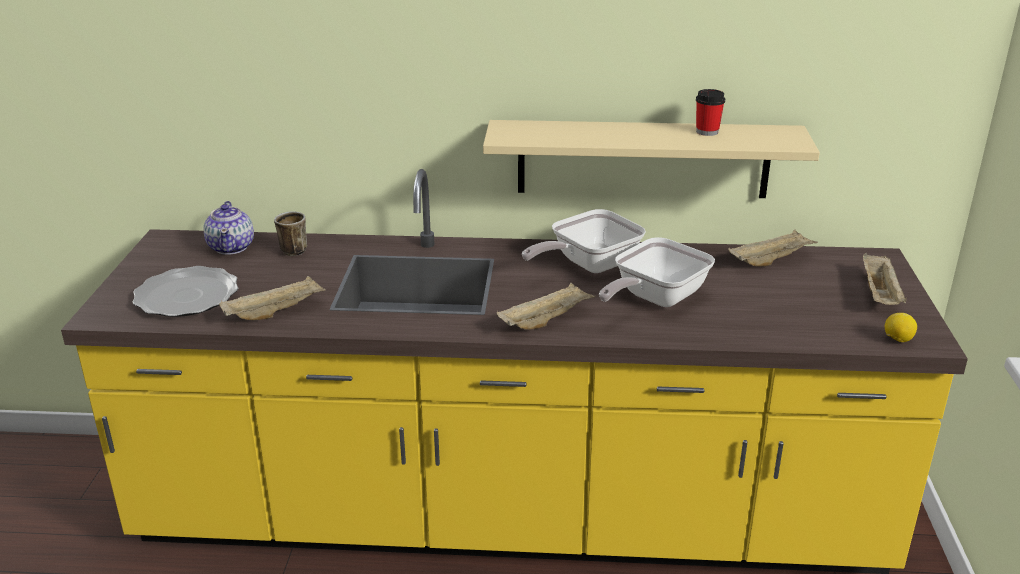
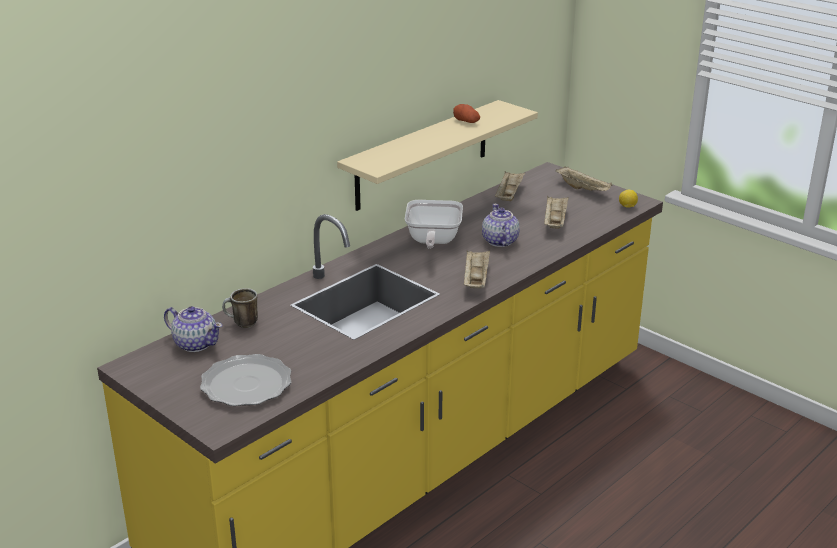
camera: 50 degrees left, 0 degrees up
beige tray [219,276,326,320] -> beige tray moved to [544,196,569,229]
frying pan [599,237,715,307] -> teapot [482,204,520,247]
cup [696,89,725,136] -> potato [453,104,480,123]

